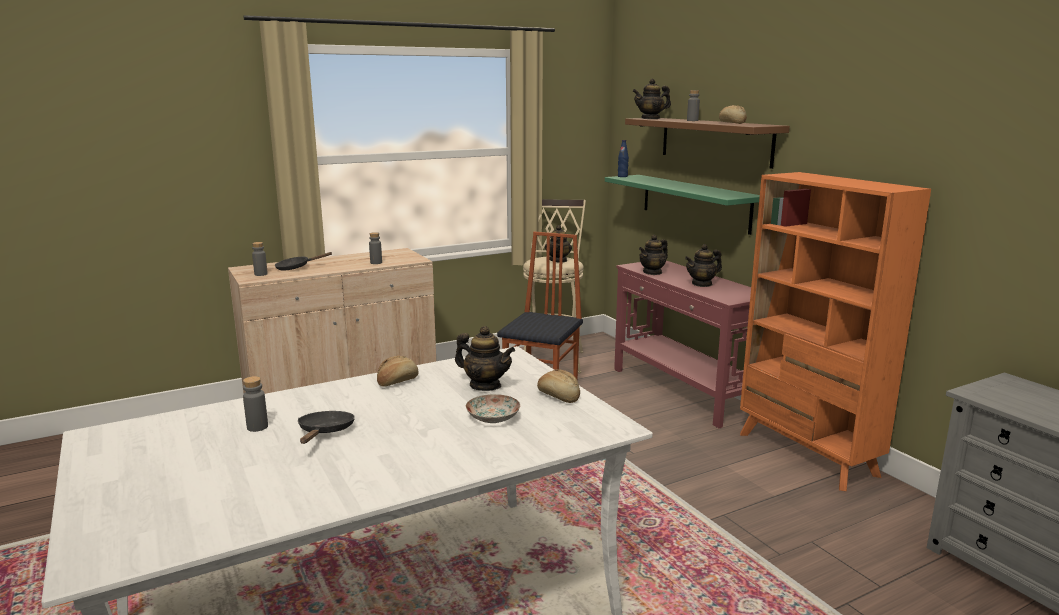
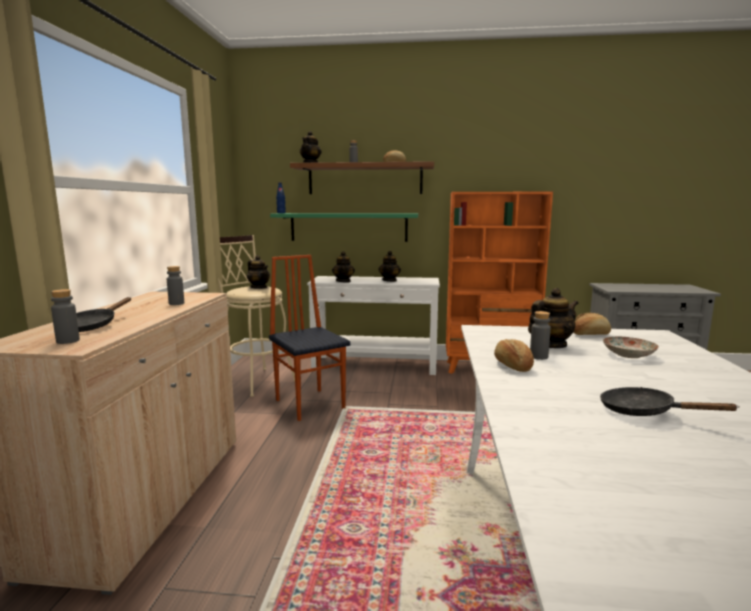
camera: 55 degrees left, 5 degrees down
grey bottle [243,376,268,432] -> grey bottle moved to [530,311,551,360]
red console table [614,261,751,428] -> white console table [307,276,440,375]

